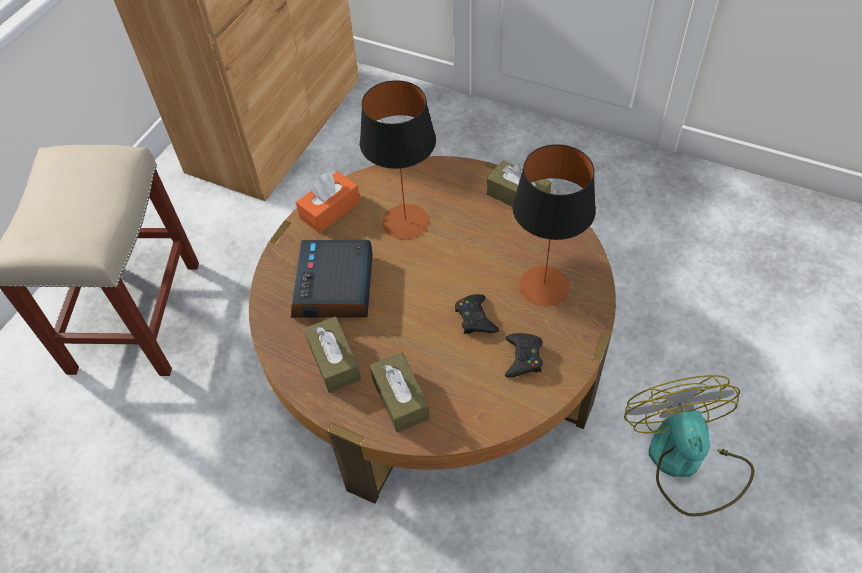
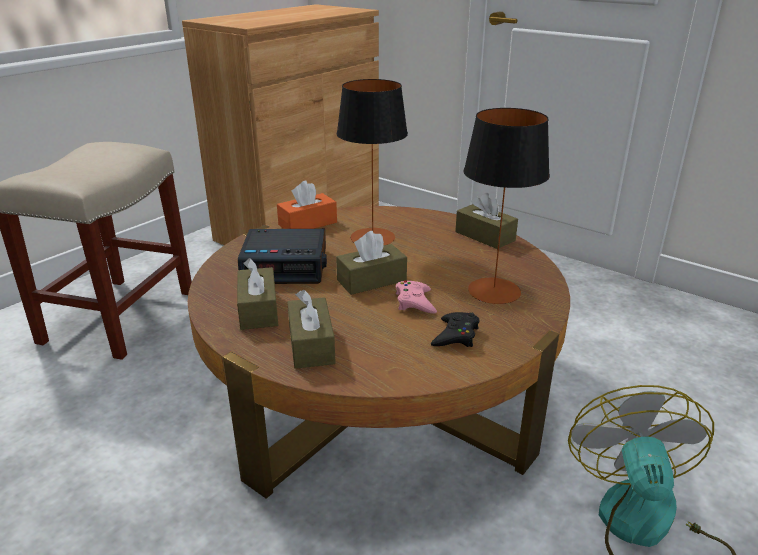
camera: 10 degrees right, 25 degrees down
alarm clock [291,240,373,318] -> alarm clock turned 105 degrees counterclockwise [238,229,327,284]
black game controller [455,294,499,334] -> pink game controller [396,280,437,314]
none -> brown tissue box [336,231,407,295]

